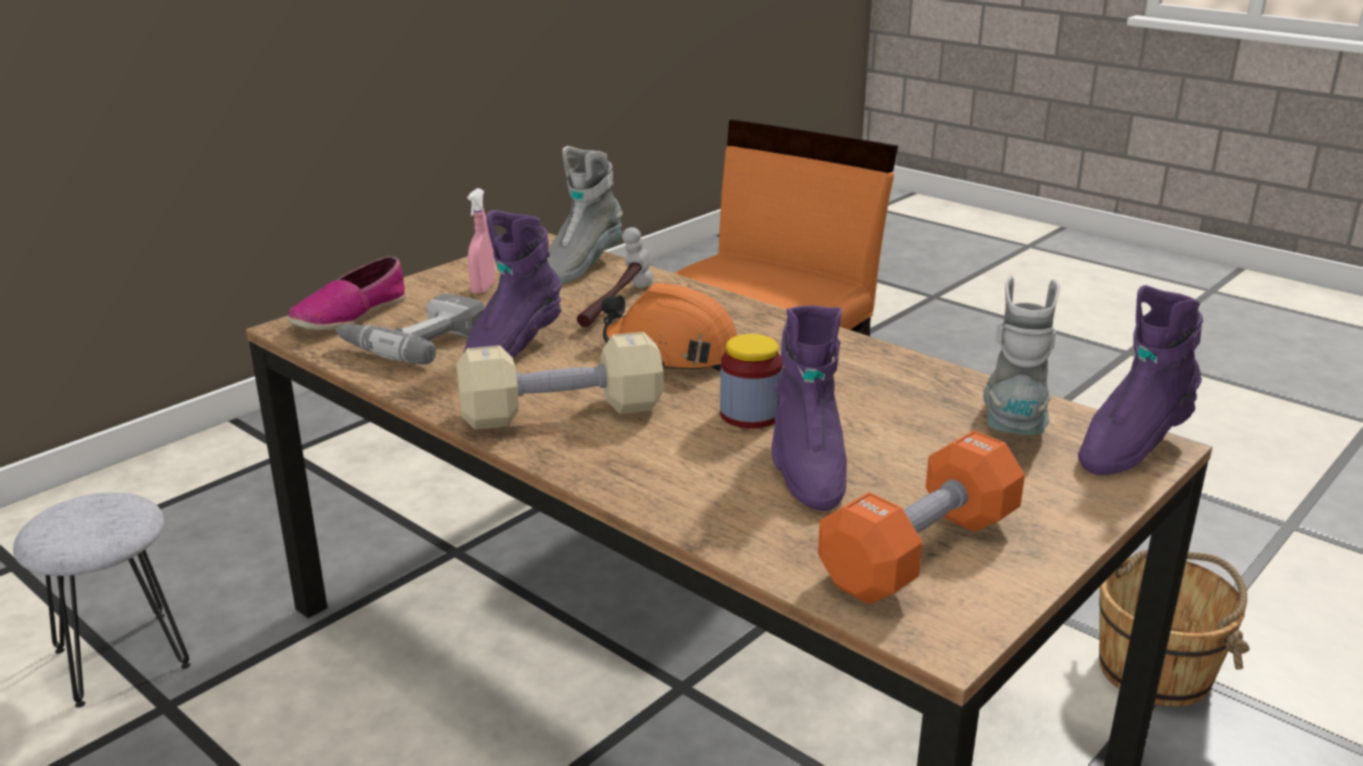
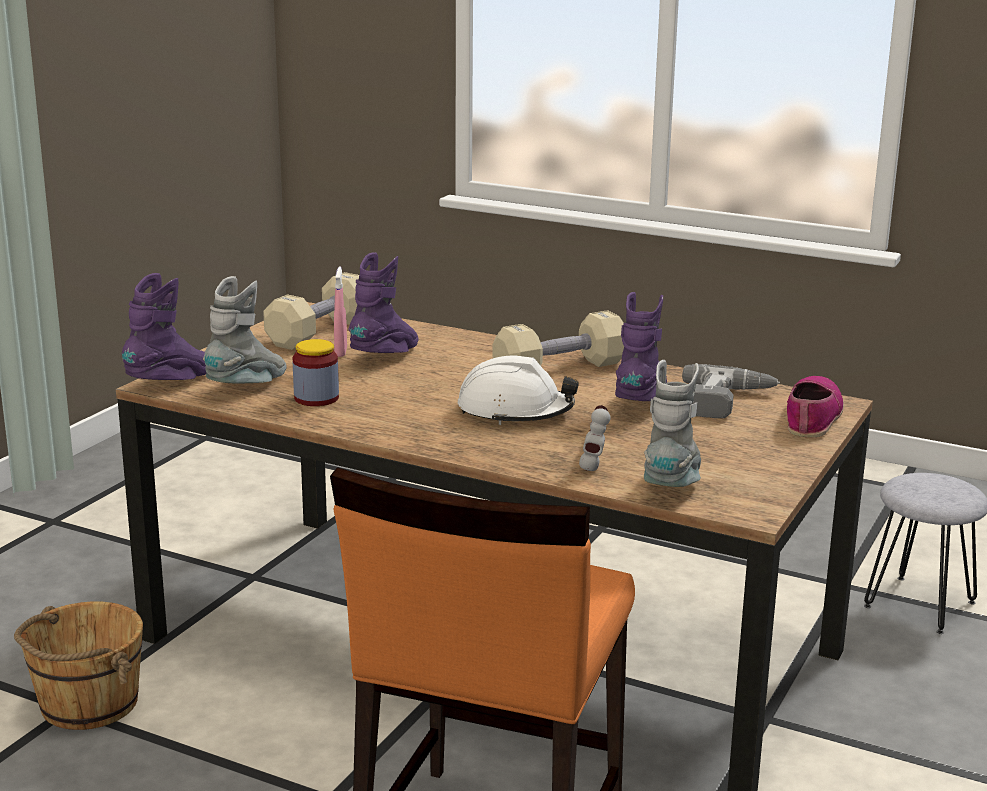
camera: 165 degrees right, 5 degrees down
pink spray bottle [467,188,495,294] -> pink spray bottle moved to [334,266,347,357]
orange hard hat [602,283,737,371] -> white hard hat [458,356,579,425]
jar [720,334,783,429] -> jar moved to [293,339,339,406]
purple boot [771,306,847,511] -> purple boot turned 45 degrees clockwise [348,252,418,353]
orange dumbbell [818,430,1025,604] -> beige dumbbell [263,272,359,350]
grey boot [983,276,1060,436] -> grey boot turned 150 degrees counterclockwise [203,276,286,384]

